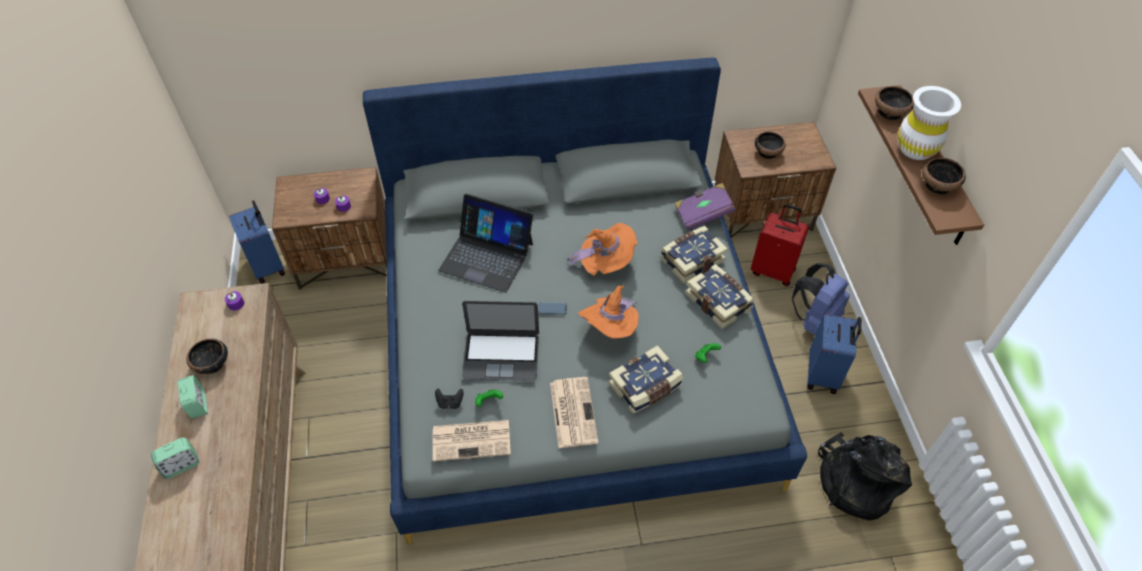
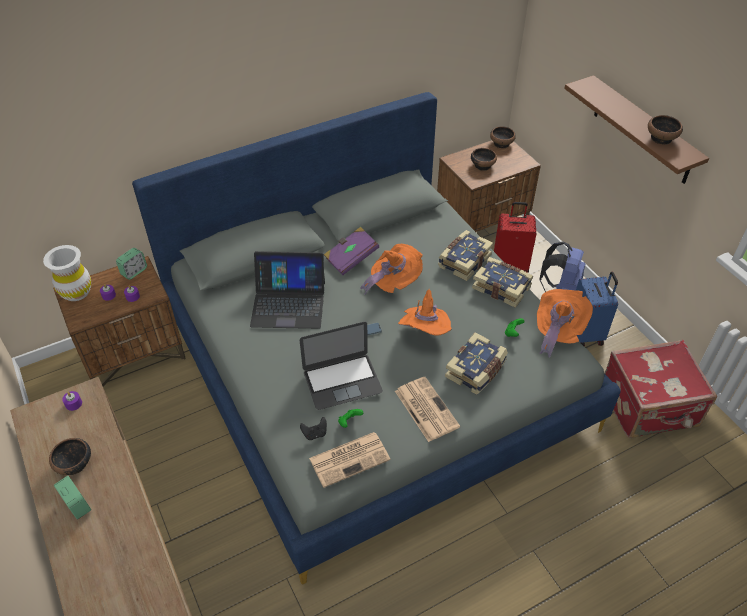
camera: 20 degrees left, 5 degrees down
alarm clock [151,437,199,479] -> alarm clock moved to [116,248,147,280]
blue suitcase [229,200,285,284] -> none
purple book [675,183,736,230] -> purple book moved to [324,227,379,275]
black backpack [818,432,912,520] -> red suitcase [605,340,717,438]
bowl [875,86,914,120] -> bowl moved to [490,126,516,148]
white vase [898,86,961,160] -> white vase moved to [43,245,91,301]
none -> orange hat [537,289,593,358]

